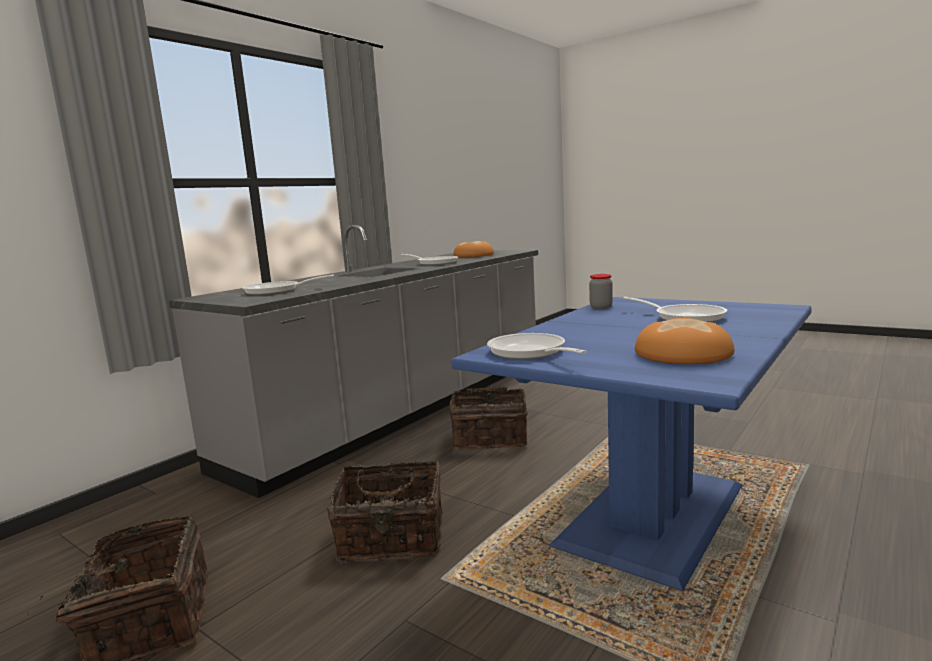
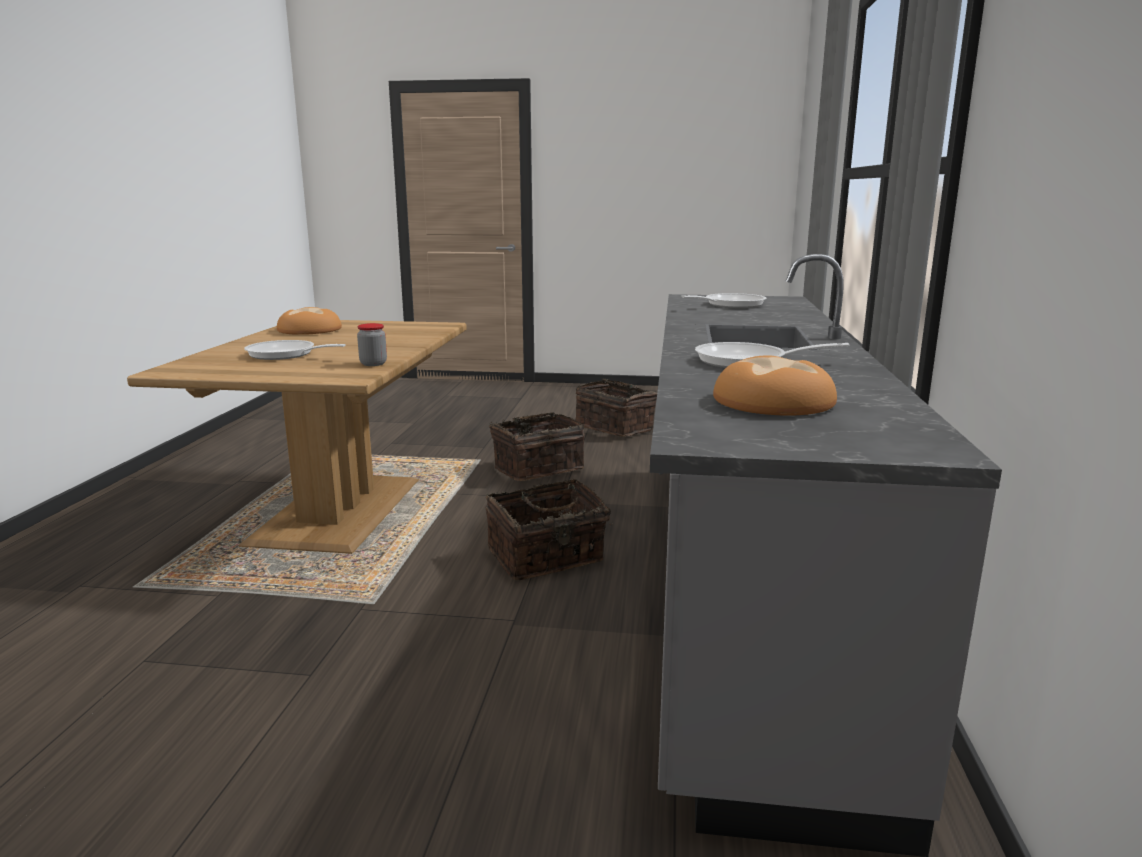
camera: 150 degrees right, 5 degrees up
blue dining table [451,297,812,591] -> brown dining table [127,320,467,554]
frying pan [487,333,587,360] -> none

